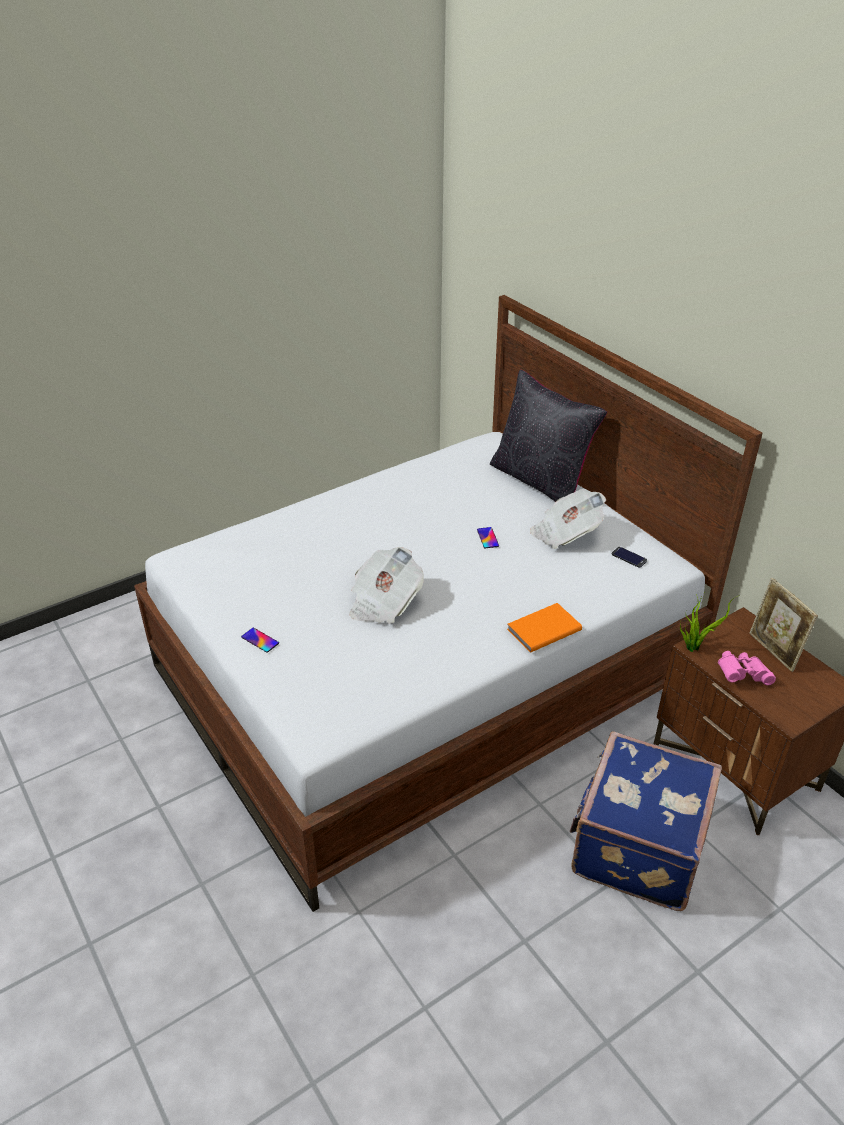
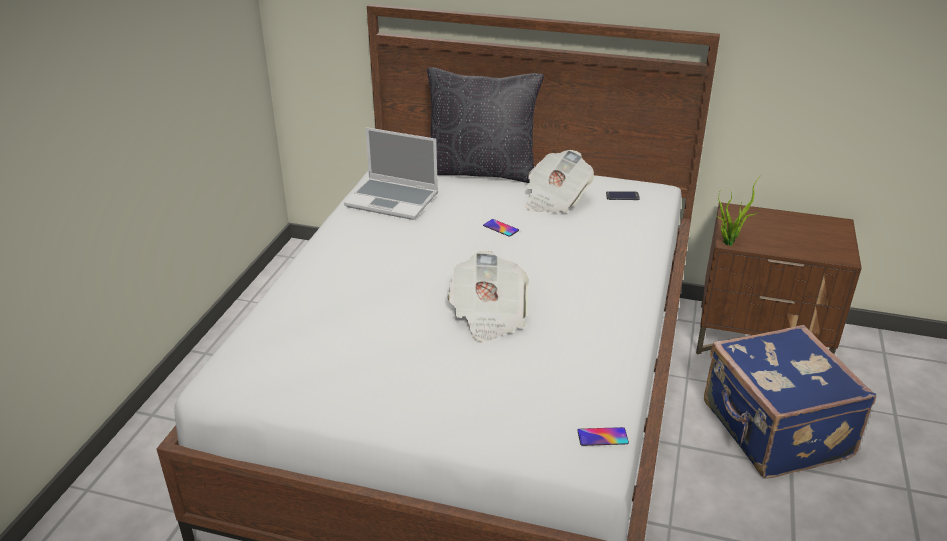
camera: 40 degrees left, 5 degrees down
phone [241,628,279,652] -> phone moved to [577,427,629,446]
orange book [507,603,582,653] -> none
pink binoculars [718,651,776,685] -> none
picture frame [749,578,818,672] -> none
none -> laptop [344,127,438,220]

